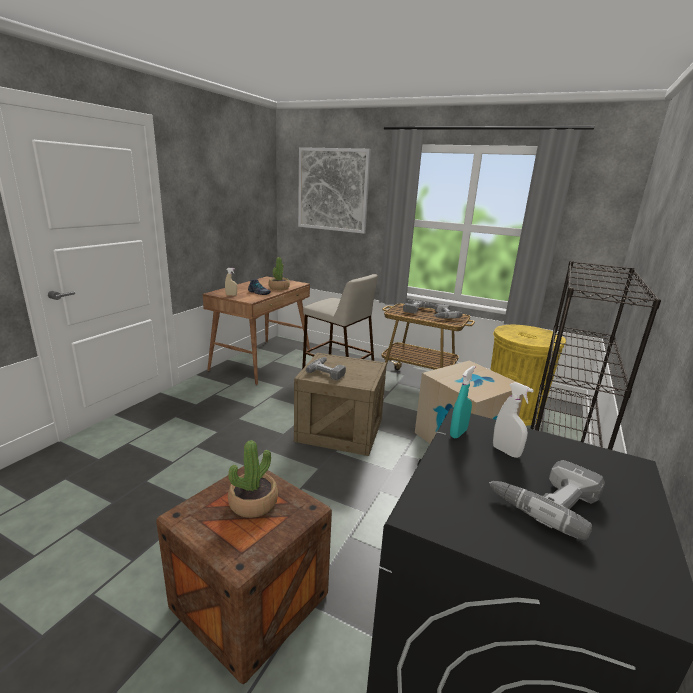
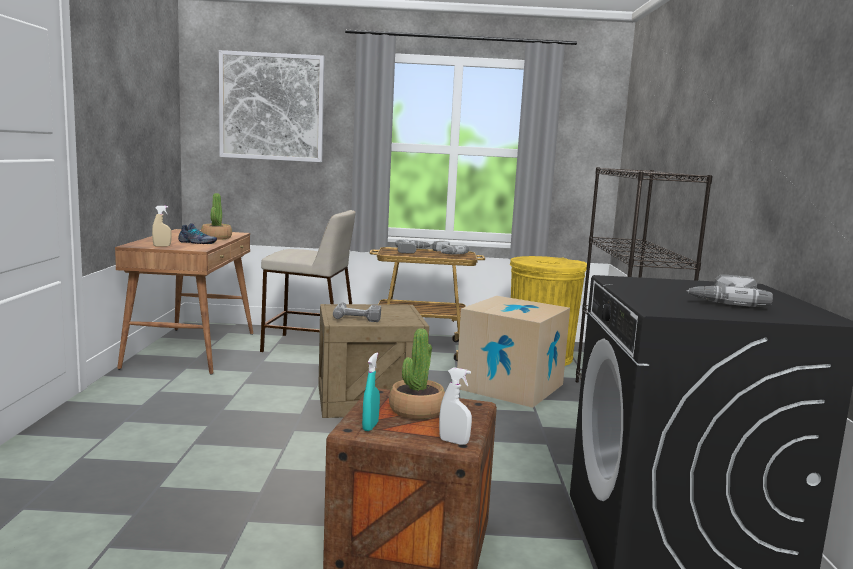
camera: 25 degrees left, 10 degrees down
turquoise spray bottle [450,366,475,438] -> turquoise spray bottle moved to [362,352,380,431]
white spray bottle [493,382,534,458] -> white spray bottle moved to [439,367,472,445]

